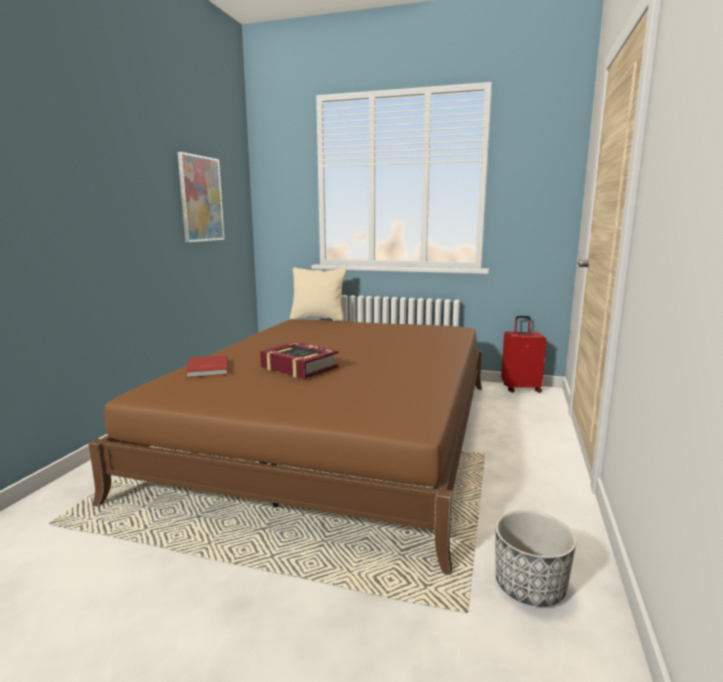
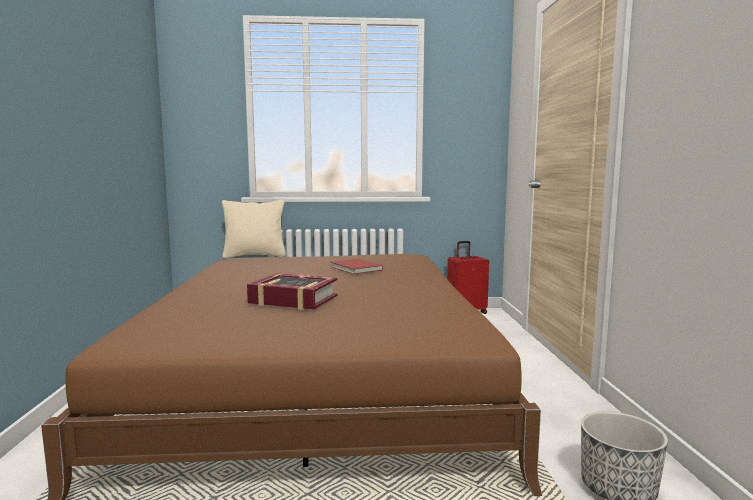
camera: 20 degrees left, 5 degrees down
picture [178,152,224,242] -> none
red book [185,355,228,378] -> red book moved to [330,259,383,274]

